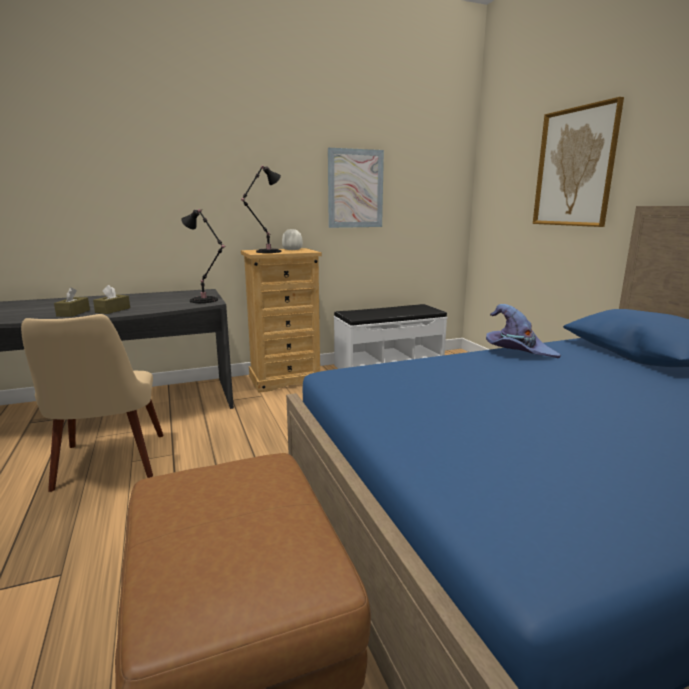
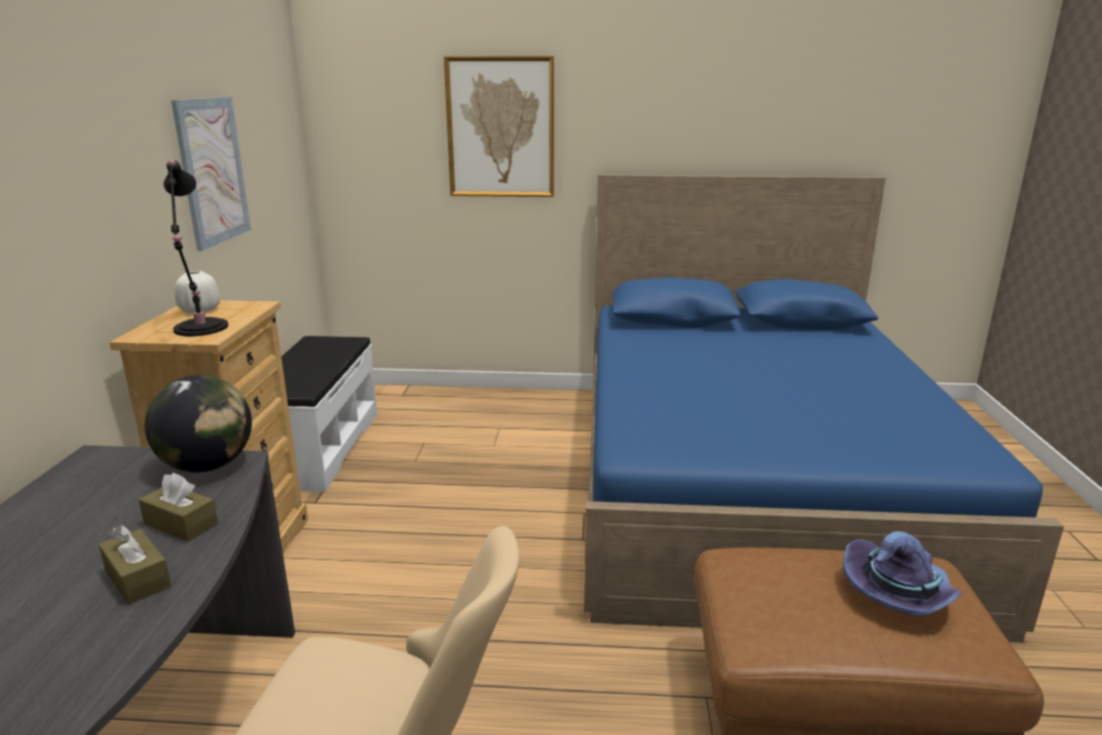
camera: 65 degrees left, 5 degrees up
brown tissue box [54,287,90,317] -> brown tissue box moved to [139,473,218,542]
black table lamp [181,209,225,303] -> globe [145,375,252,472]
purple hat [486,304,561,358] -> purple hat moved to [843,531,961,617]

